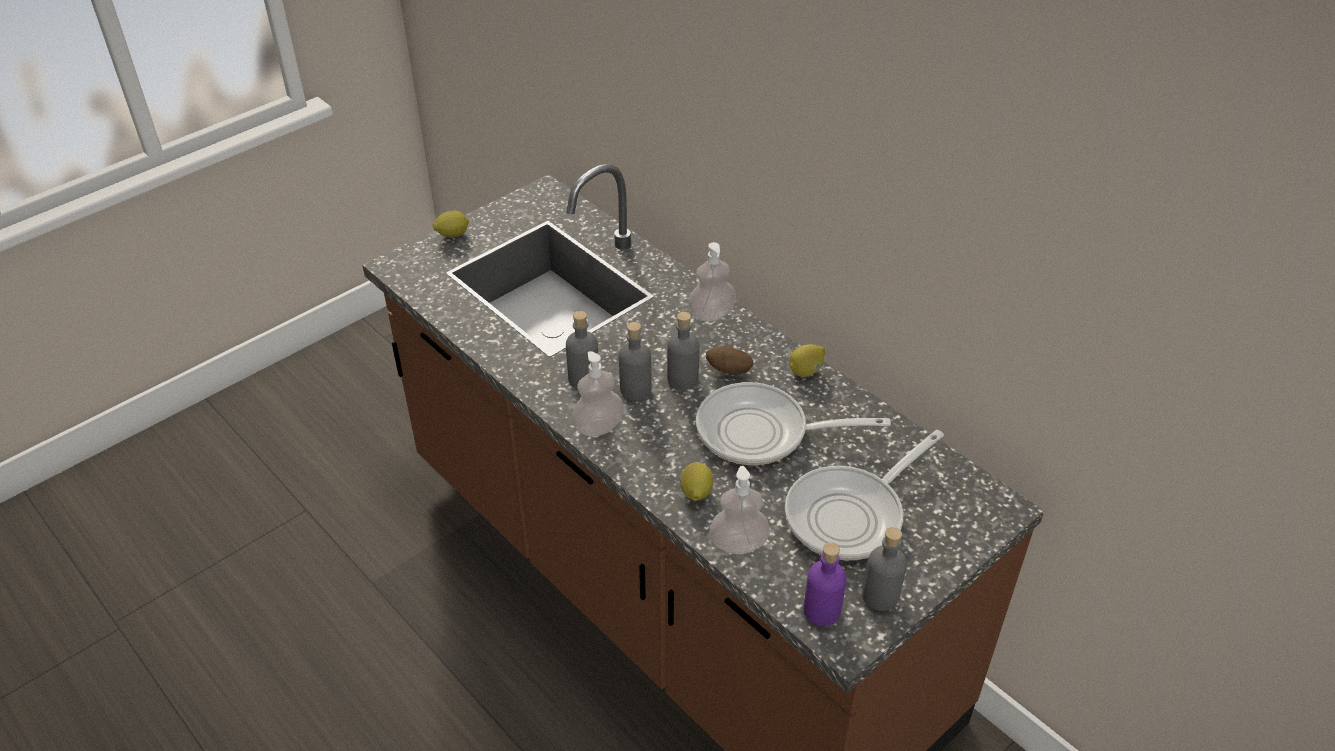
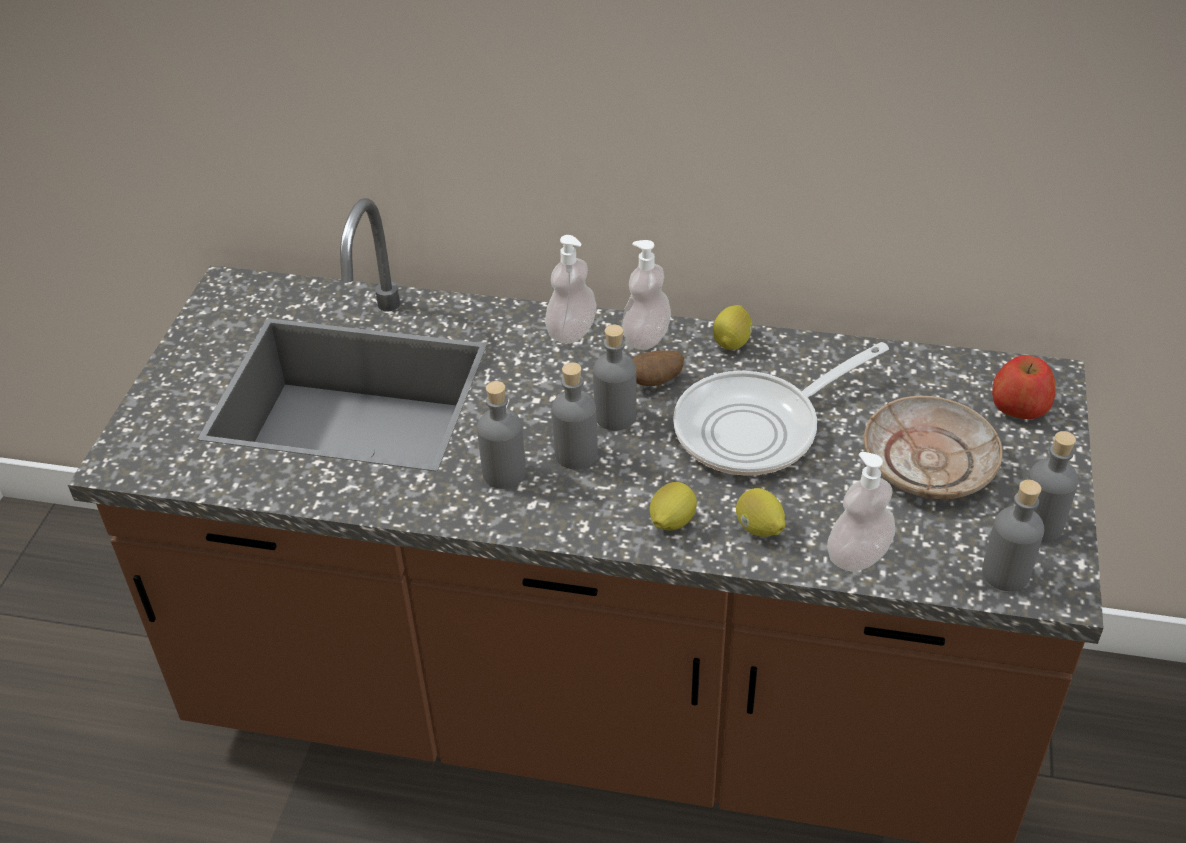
camera: 35 degrees left, 0 degrees up
lemon [432,210,469,238] -> lemon moved to [650,482,697,531]
soap dispenser [571,351,624,437] -> soap dispenser moved to [622,240,671,350]
frying pan [785,430,944,560] -> beige plate [864,396,1003,499]
purple bottle [803,542,847,626] -> grey bottle [982,480,1044,591]
none -> apple [992,355,1056,419]

